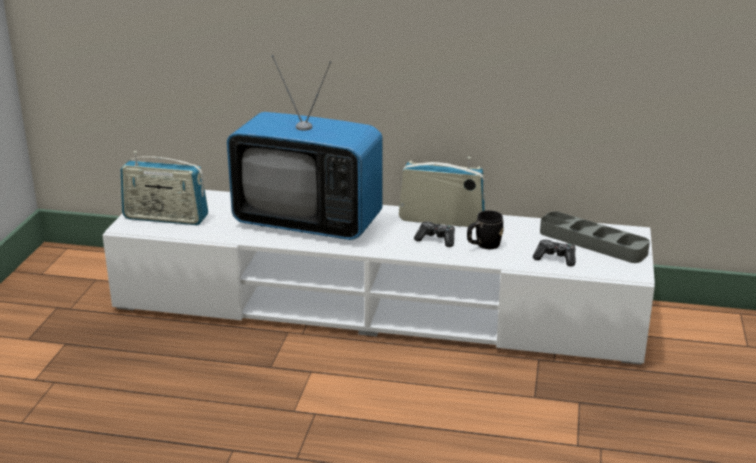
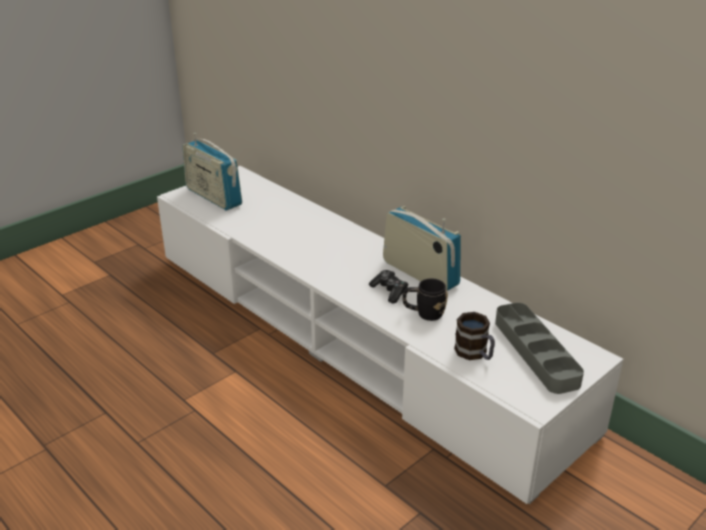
camera: 35 degrees right, 5 degrees up
television [227,55,383,240] -> none
game controller [533,240,575,266] -> mug [454,312,495,360]

